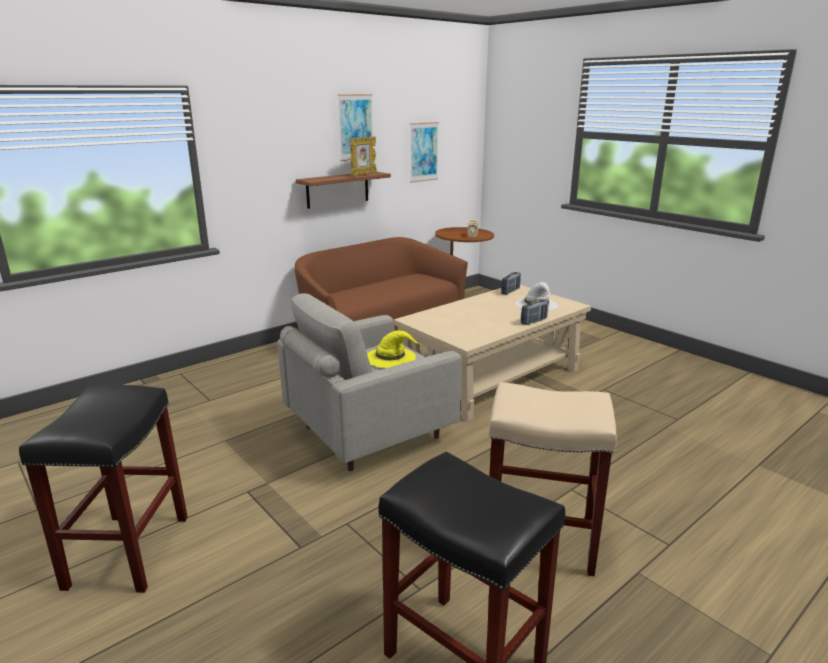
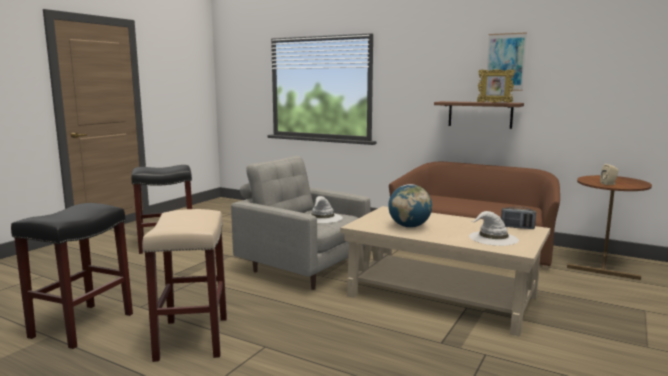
camera: 70 degrees right, 10 degrees down
yellow hat [367,330,421,368] -> white hat [310,196,343,223]
picture [410,122,439,183] -> none
radio [521,300,549,325] -> none
none -> globe [388,184,432,228]

